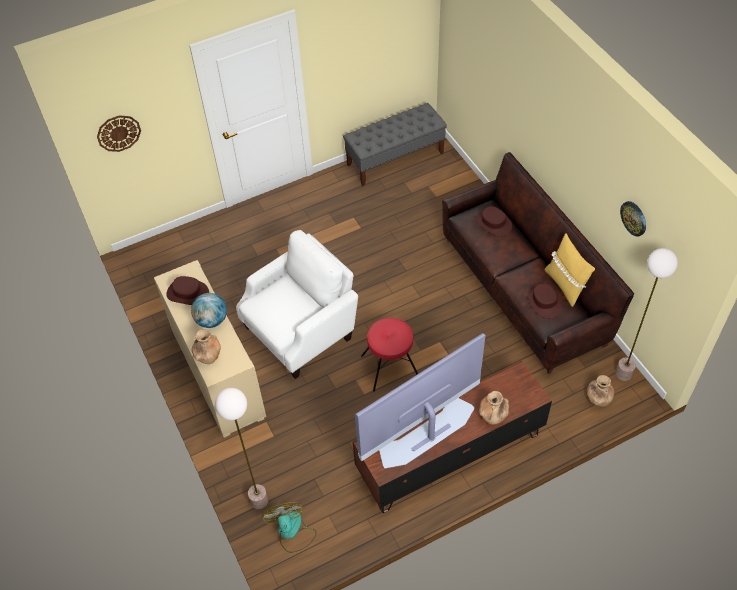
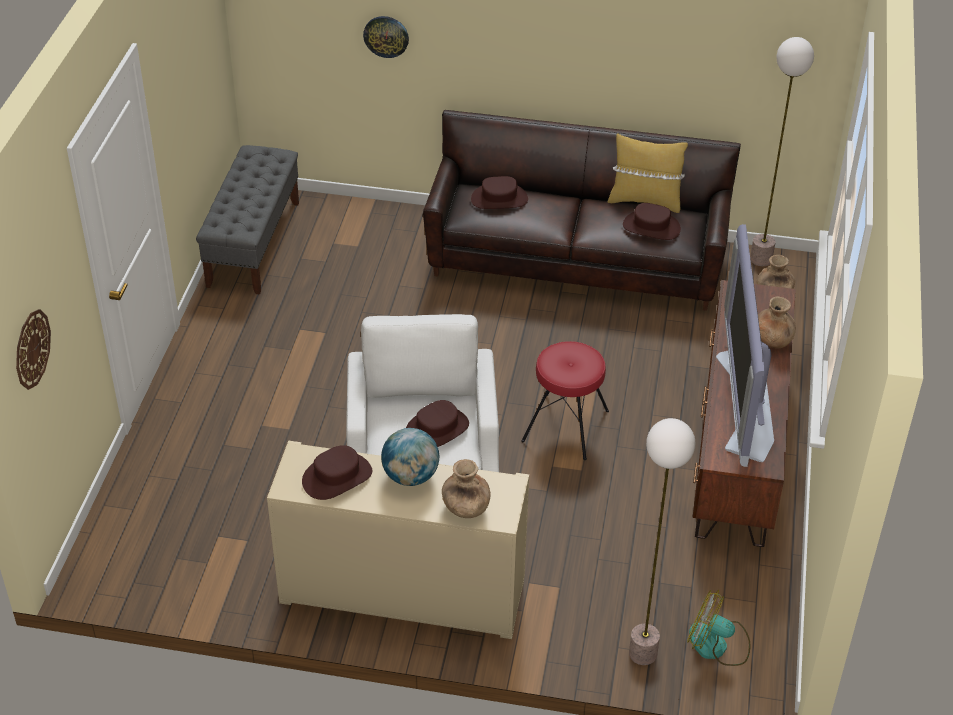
camera: 55 degrees left, 10 degrees down
wall clock [620,201,646,237] -> wall clock moved to [363,16,409,58]
none -> brown hat [406,400,469,447]

